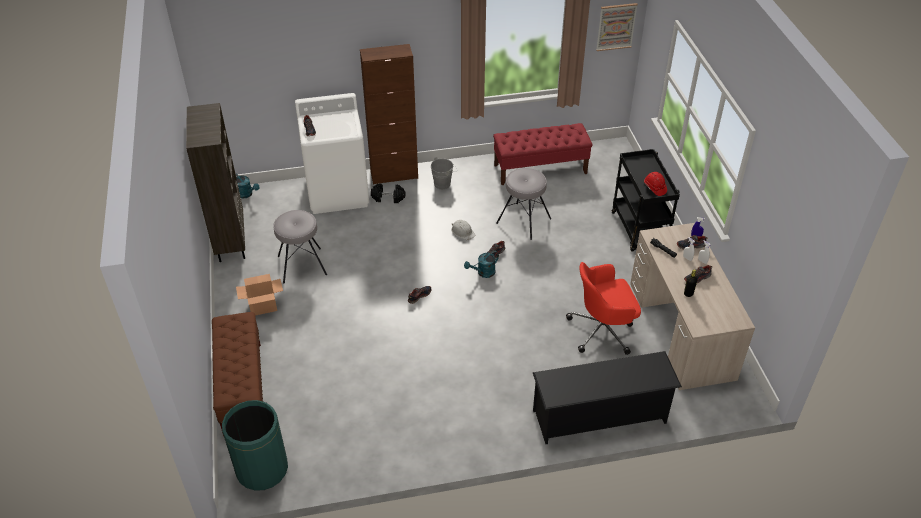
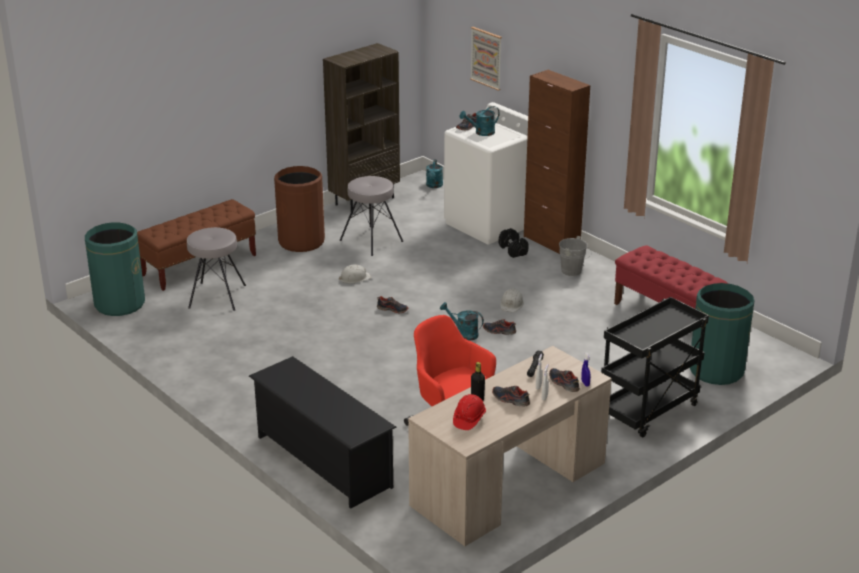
camera: 60 degrees right, 15 degrees down
cardboard box [236,274,283,315] -> brown trash can [274,166,325,252]
grey stool [496,168,551,240] -> grey stool moved to [187,227,246,311]
picture [596,3,638,51] -> picture moved to [470,27,502,91]
red hard hat [644,172,667,196] -> red hard hat moved to [453,394,486,430]
none -> white hard hat [339,265,372,283]
none -> turquoise watering can [460,106,500,136]
none -> green trash can [690,283,755,385]

